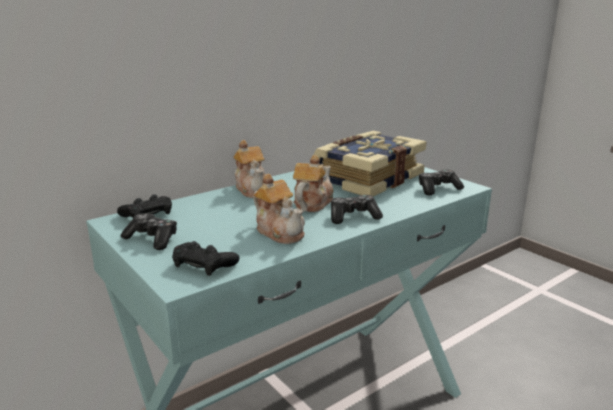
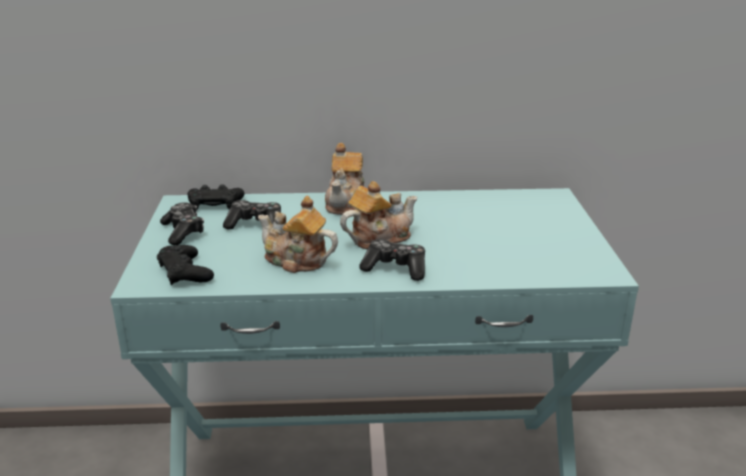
camera: 35 degrees right, 5 degrees up
teapot [253,174,305,244] -> teapot turned 120 degrees clockwise [258,196,338,273]
book [313,131,426,196] -> none
game controller [419,169,464,196] -> game controller moved to [223,200,281,230]

